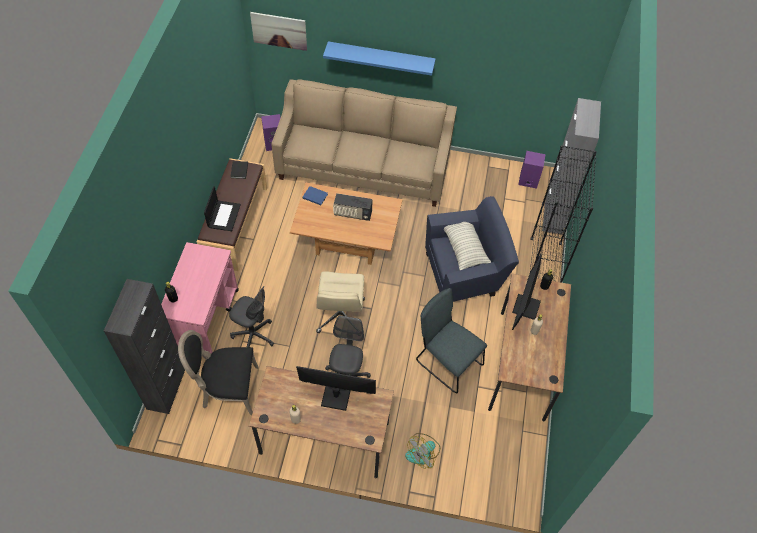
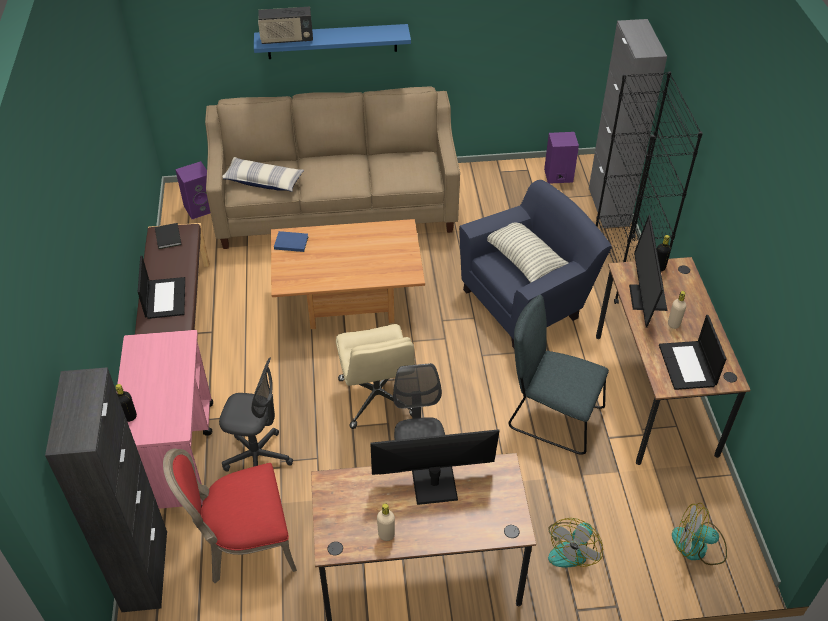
camera: 15 degrees left, 10 degrees down
black chair [178,330,259,415] -> red chair [163,449,297,583]
picture [250,12,307,51] -> none
radio [333,193,373,221] -> radio moved to [258,7,313,44]
none -> pillow [223,157,304,192]
none -> laptop [659,315,727,390]
none -> fan [672,503,727,565]

